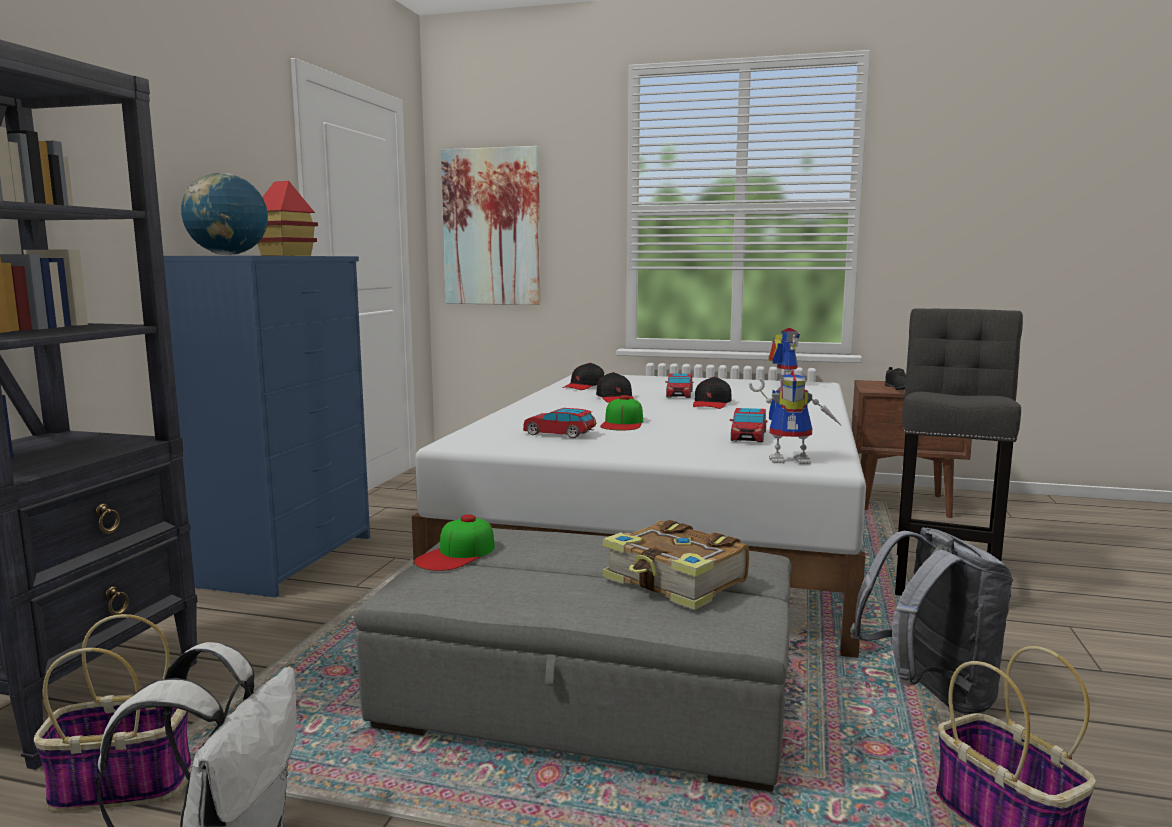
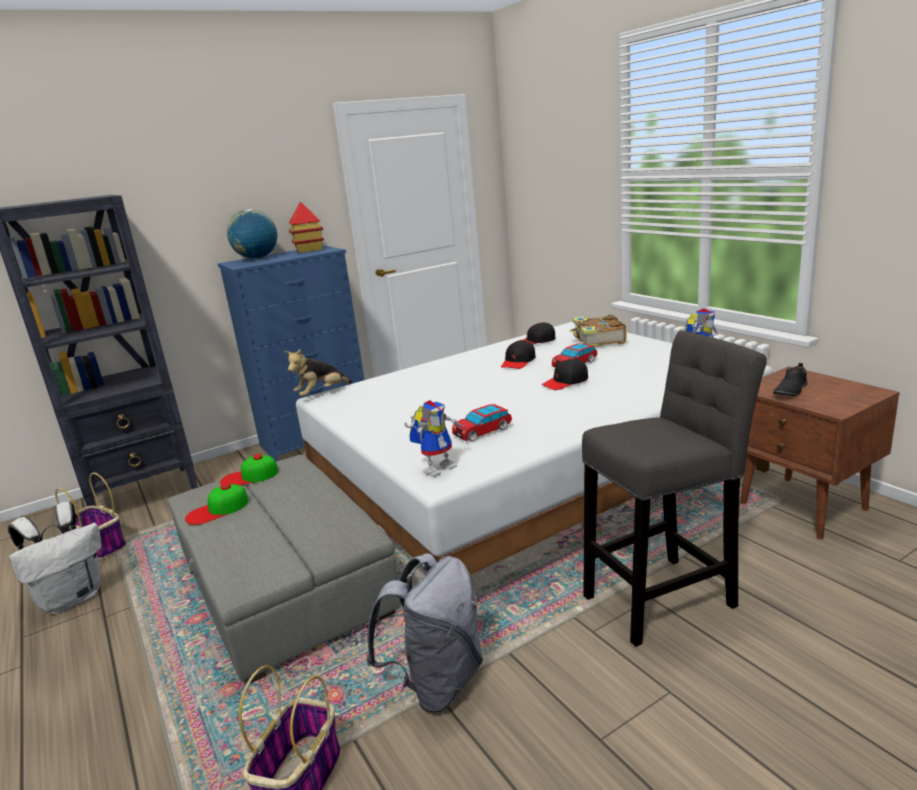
camera: 45 degrees right, 10 degrees up
picture [441,146,541,305] -> none
toy car [523,408,596,438] -> none
cap [600,395,643,430] -> cap moved to [185,483,249,525]
book [603,520,749,610] -> book moved to [569,315,626,348]
toy robot [749,370,843,464] -> toy robot turned 90 degrees counterclockwise [404,400,466,477]
none -> plush toy [284,349,353,397]

